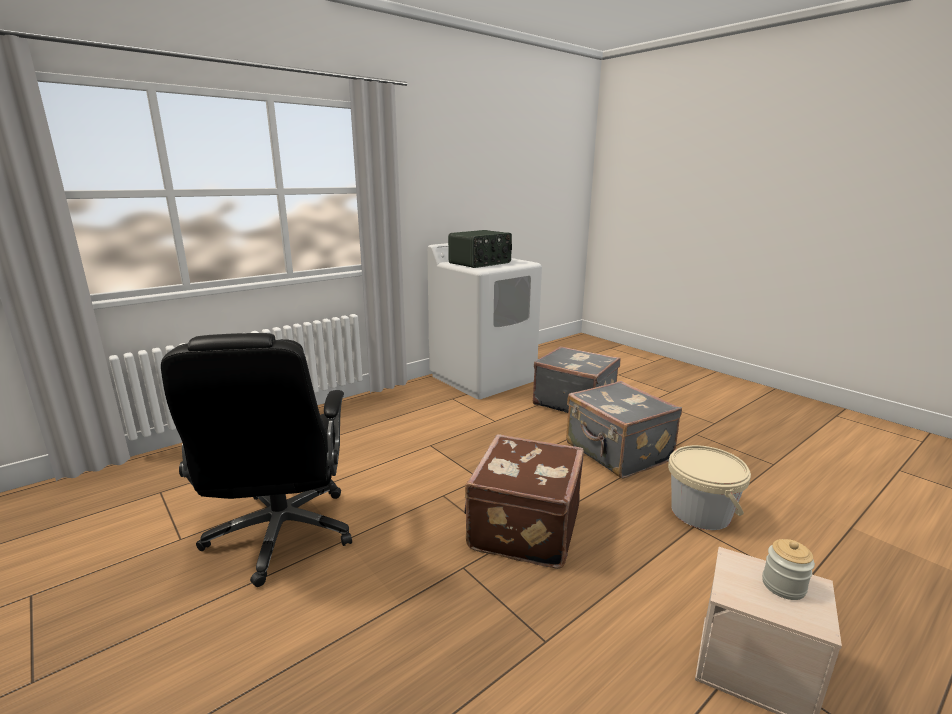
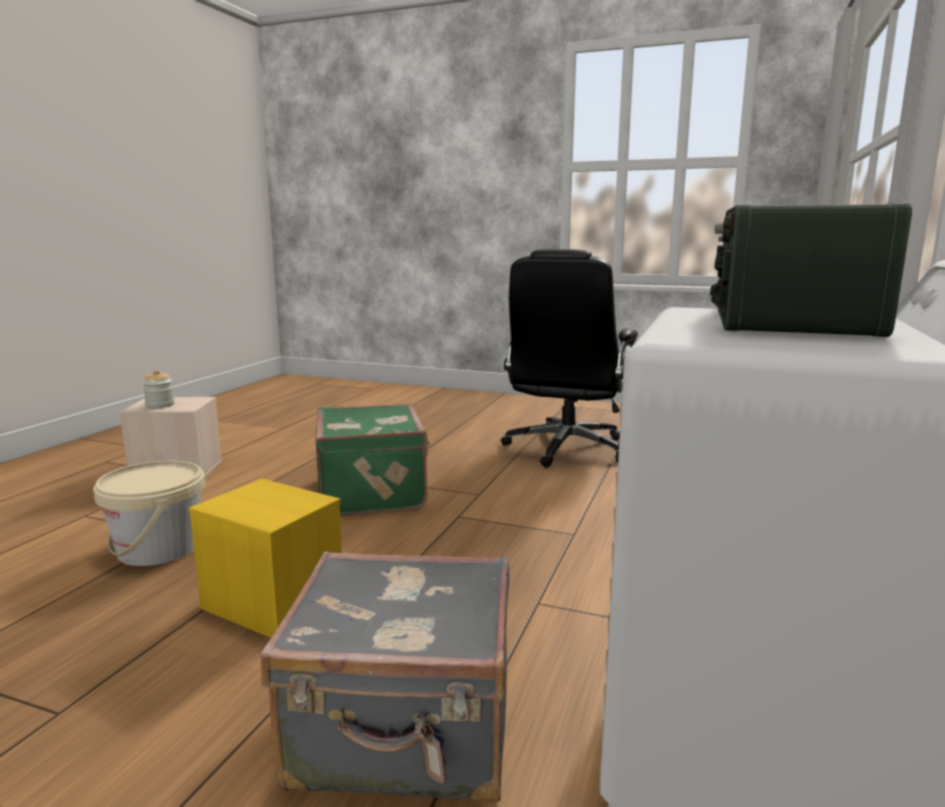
camera: 150 degrees right, 5 degrees down
black office chair [161,333,352,587] -> black office chair turned 120 degrees counterclockwise [501,249,638,468]
brown suitcase [464,434,584,569] -> green suitcase [316,404,430,516]
grey suitcase [566,381,682,478] -> yellow storage box [189,479,342,638]

